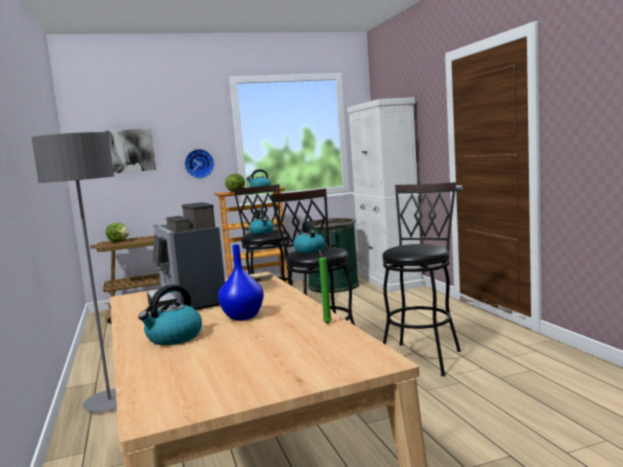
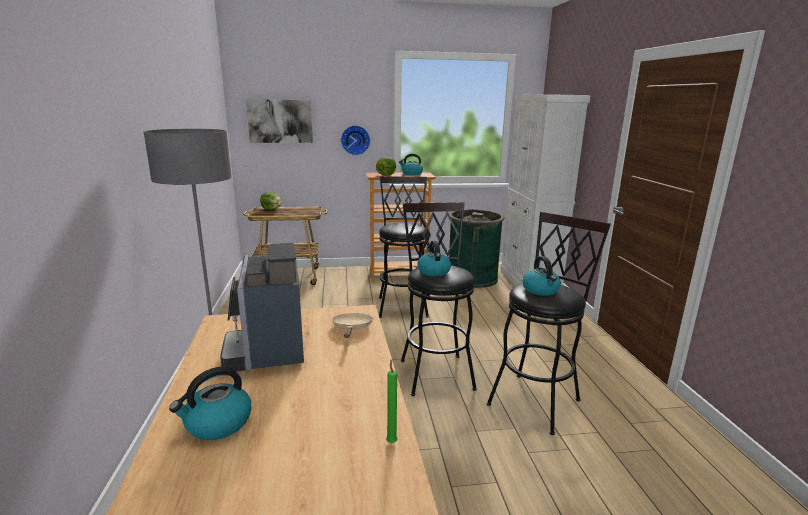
camera: 10 degrees right, 10 degrees up
blue vase [218,244,264,320] -> none
kettle [249,209,274,234] -> kettle moved to [523,256,561,296]

